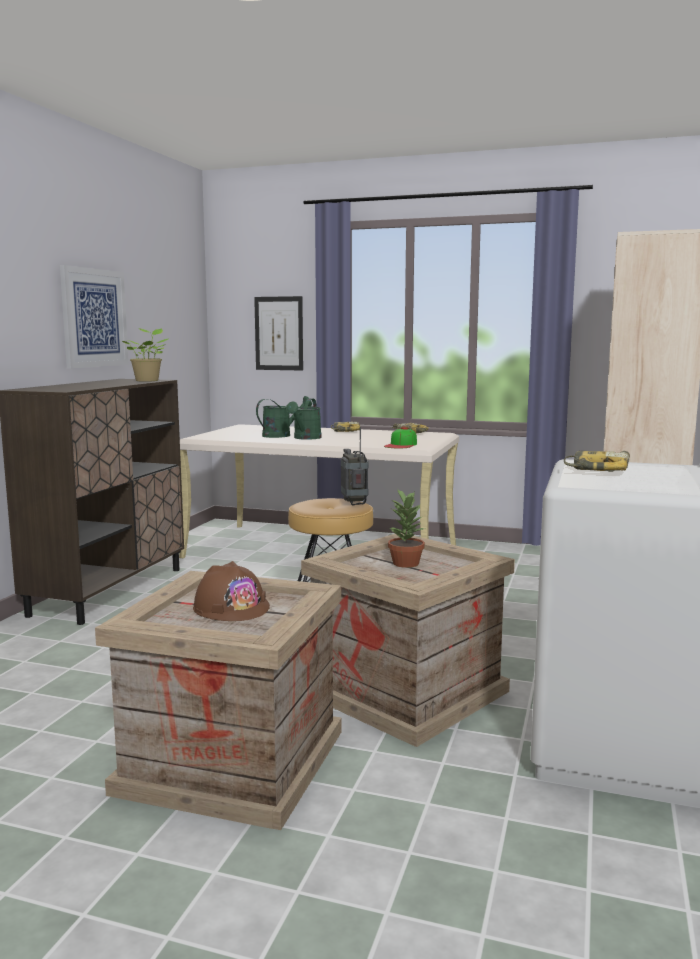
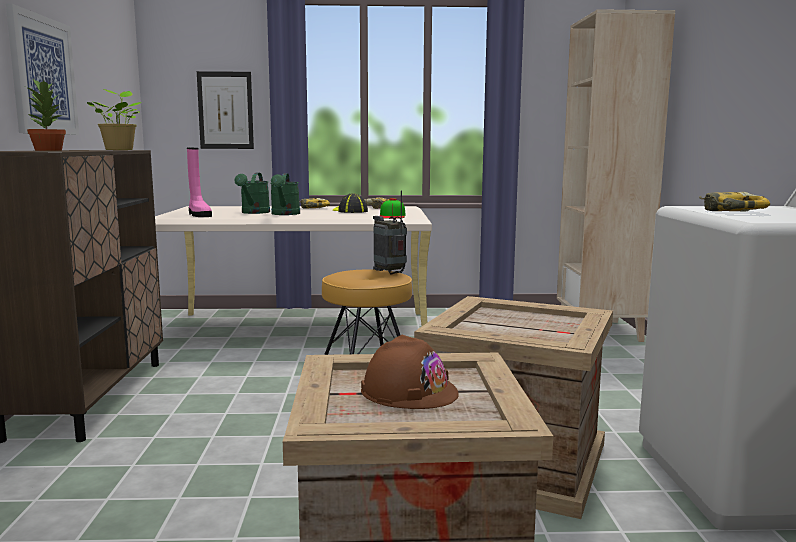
camera: 20 degrees left, 0 degrees up
green watering can [256,396,312,438] -> green watering can turned 150 degrees clockwise [234,173,270,214]
potted plant [388,490,426,568] -> potted plant moved to [26,79,66,151]
none -> pink boot [187,147,212,217]
none -> cap [332,193,368,213]

